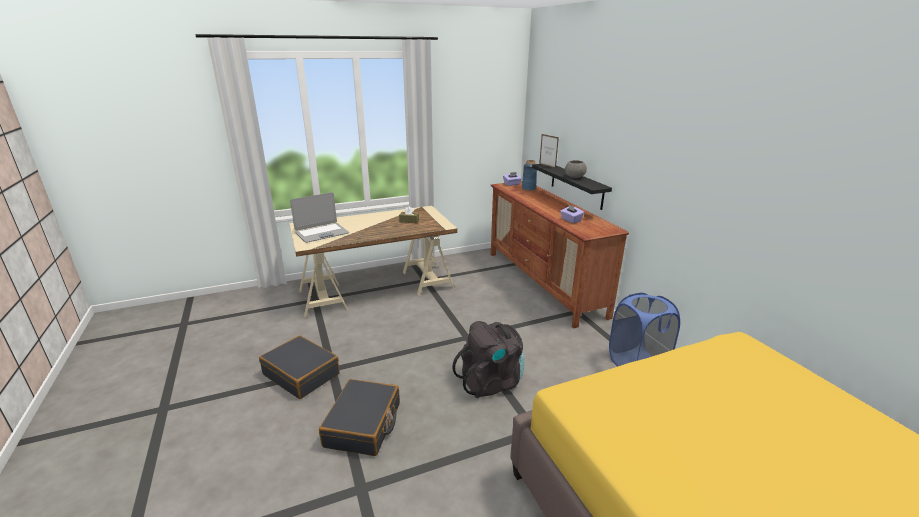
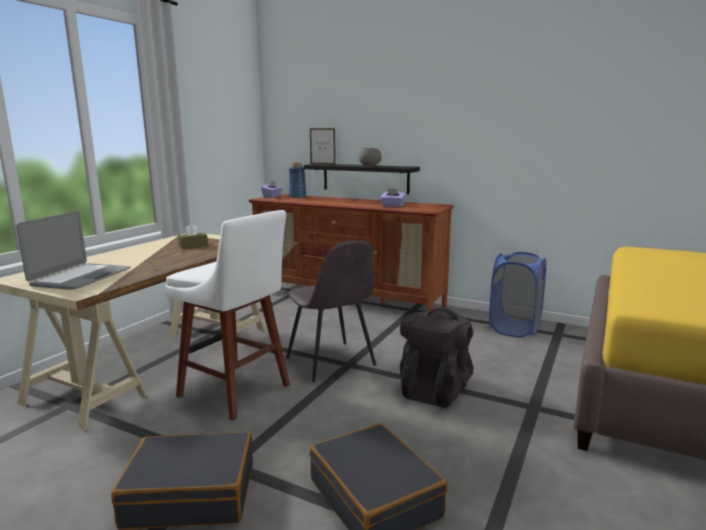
camera: 40 degrees left, 10 degrees down
none -> white stool [165,210,290,421]
none -> grey chair [286,240,376,382]

